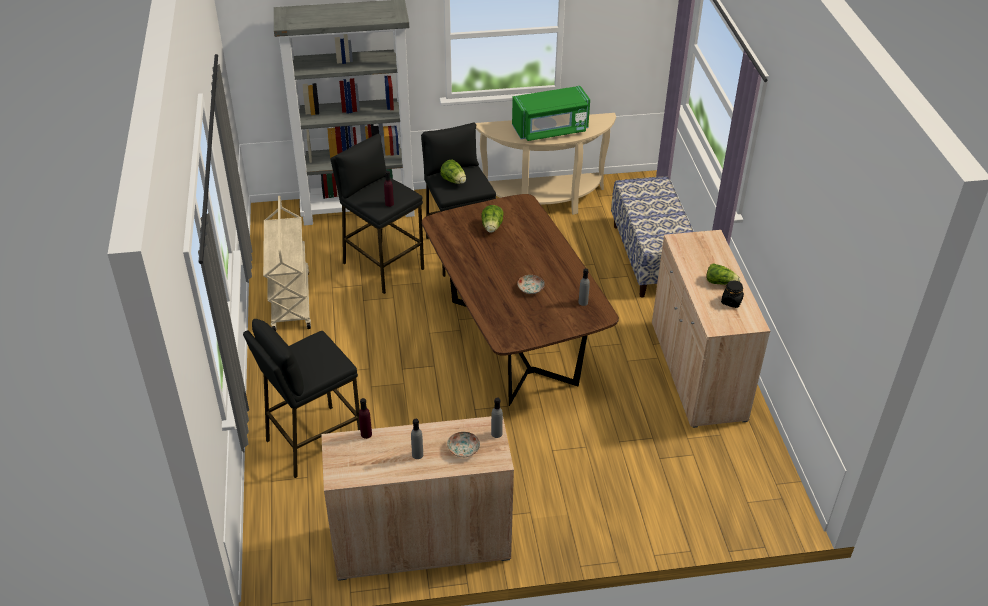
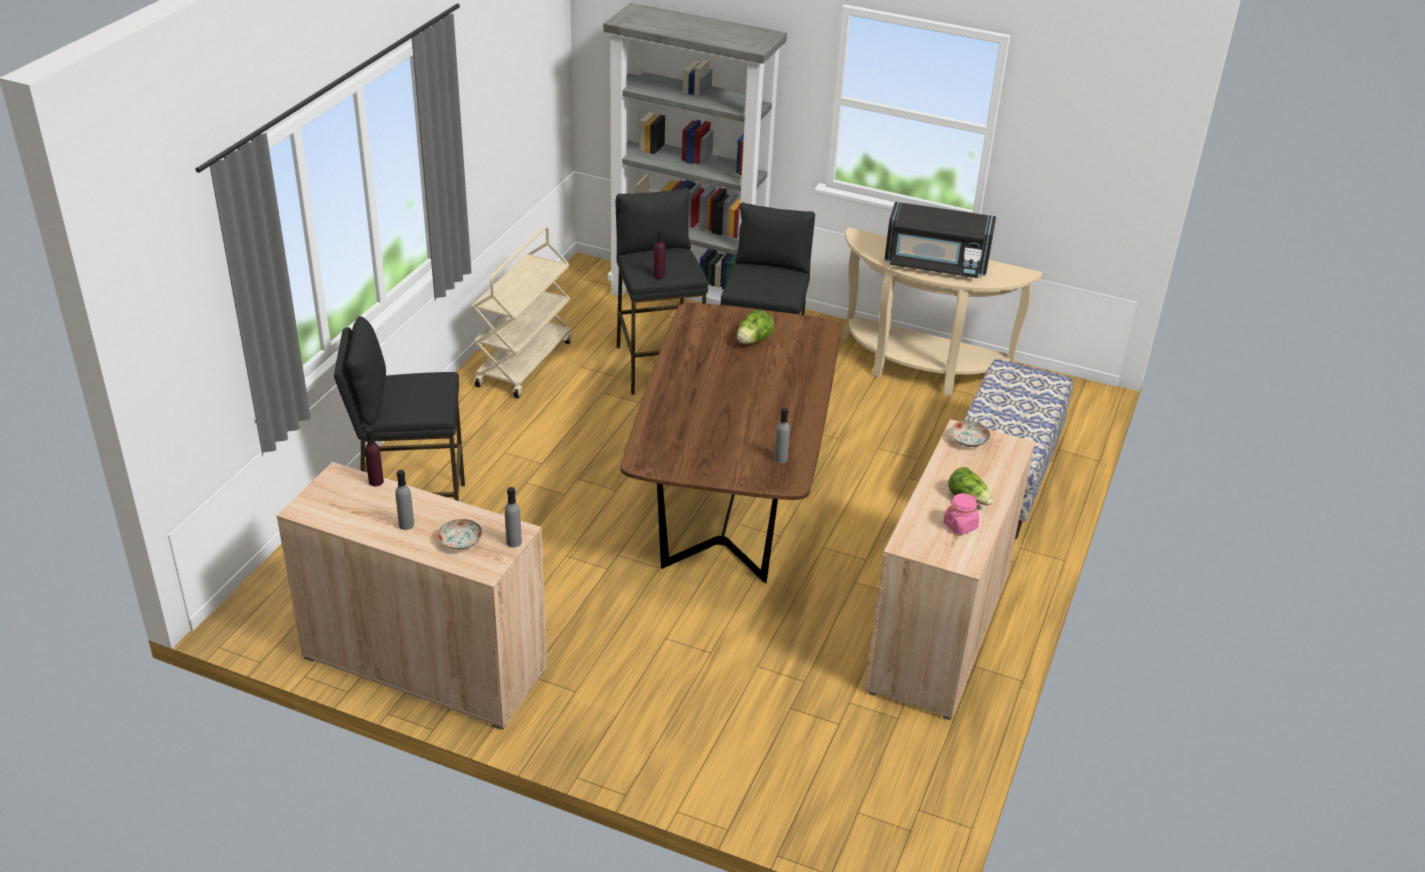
camera: 30 degrees right, 5 degrees down
lettuce [440,159,466,184] -> none
green microwave [512,86,590,141] -> black microwave [885,202,996,278]
plate [517,275,545,294] -> plate moved to [950,421,990,447]
black jar [721,280,744,308] -> pink jar [944,493,980,535]

